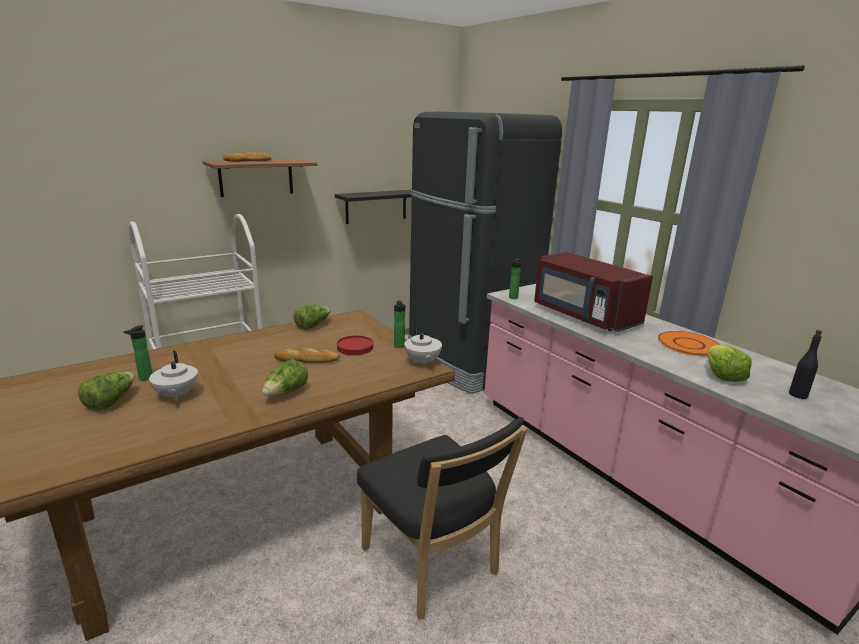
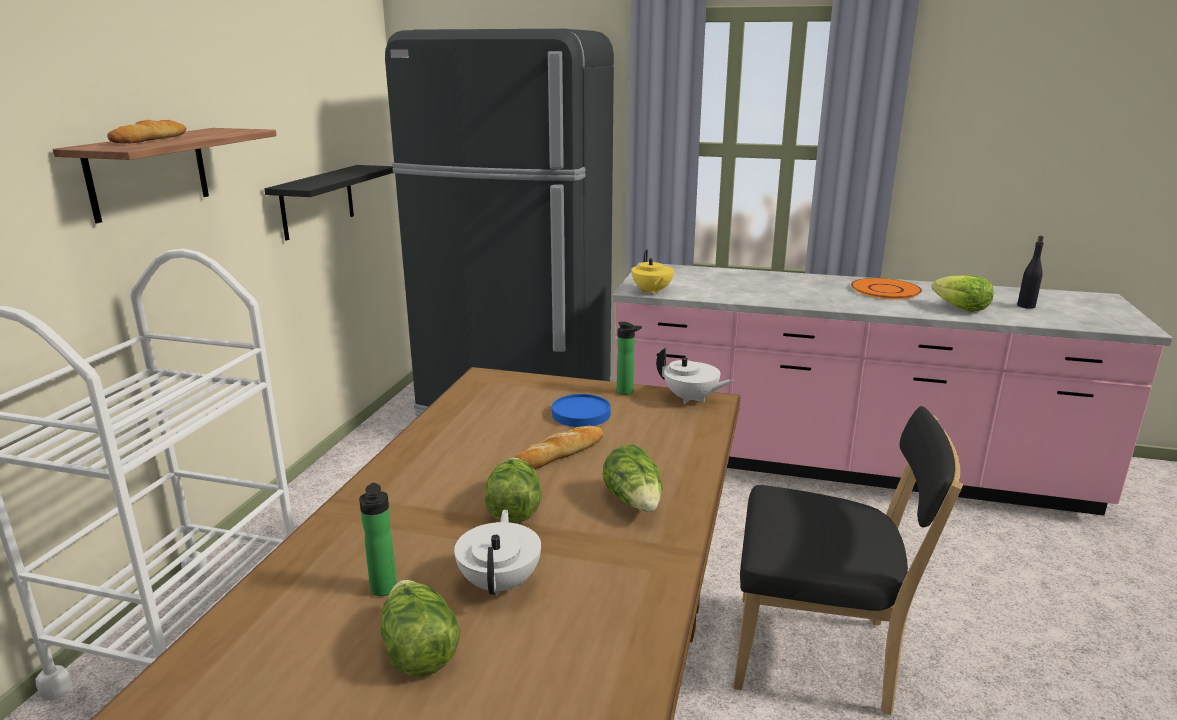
camera: 40 degrees left, 0 degrees up
white teapot [149,351,198,401] -> white teapot turned 120 degrees counterclockwise [454,509,541,597]
lettuce [294,305,331,330] -> lettuce moved to [485,458,541,523]
red plate [337,336,373,355] -> blue plate [552,394,611,427]
bottle [509,258,522,299] -> yellow teapot [631,250,674,295]
red microwave [534,252,653,332] -> none

